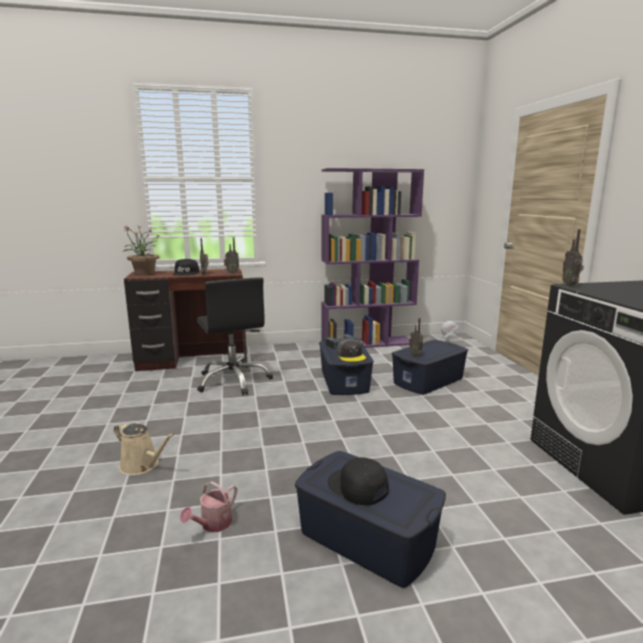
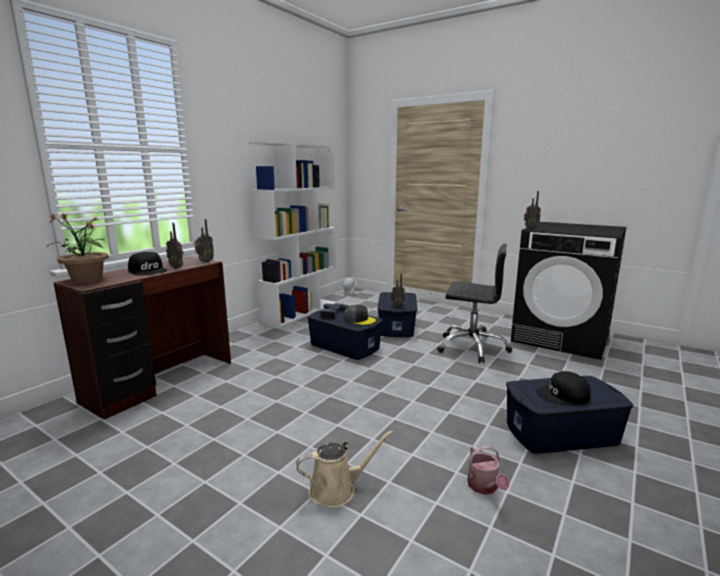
camera: 45 degrees left, 0 degrees up
black office chair [197,277,273,395] -> black office chair moved to [437,244,512,363]
purple bookcase [321,168,424,348] -> white bookcase [249,141,336,328]

